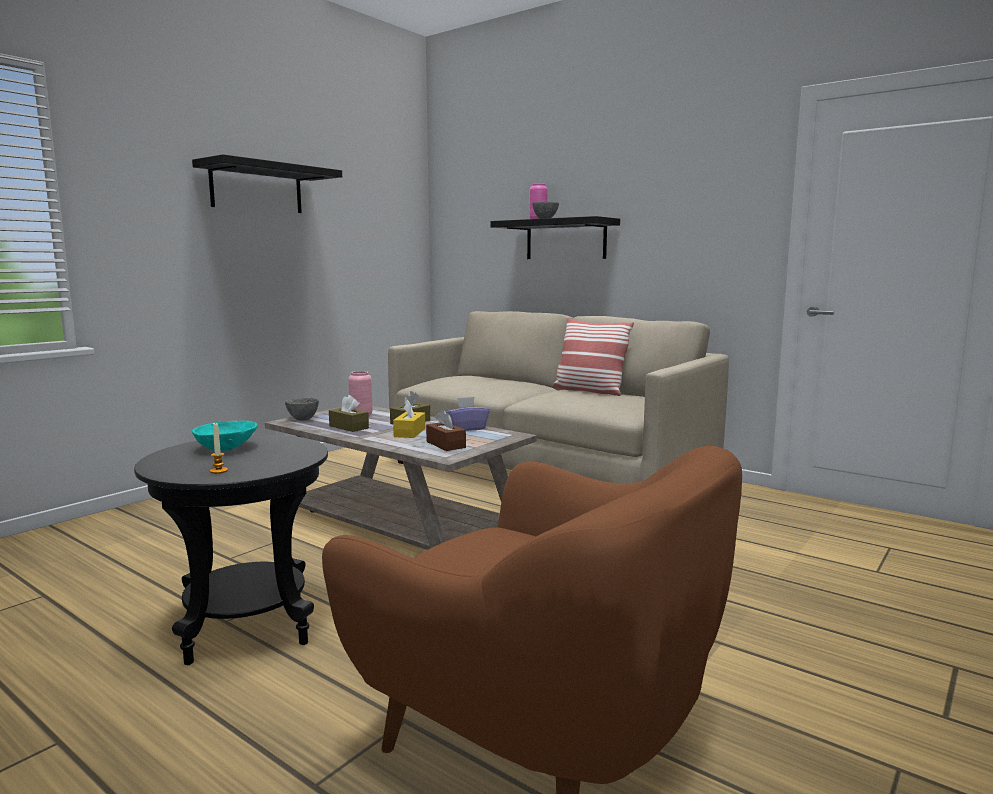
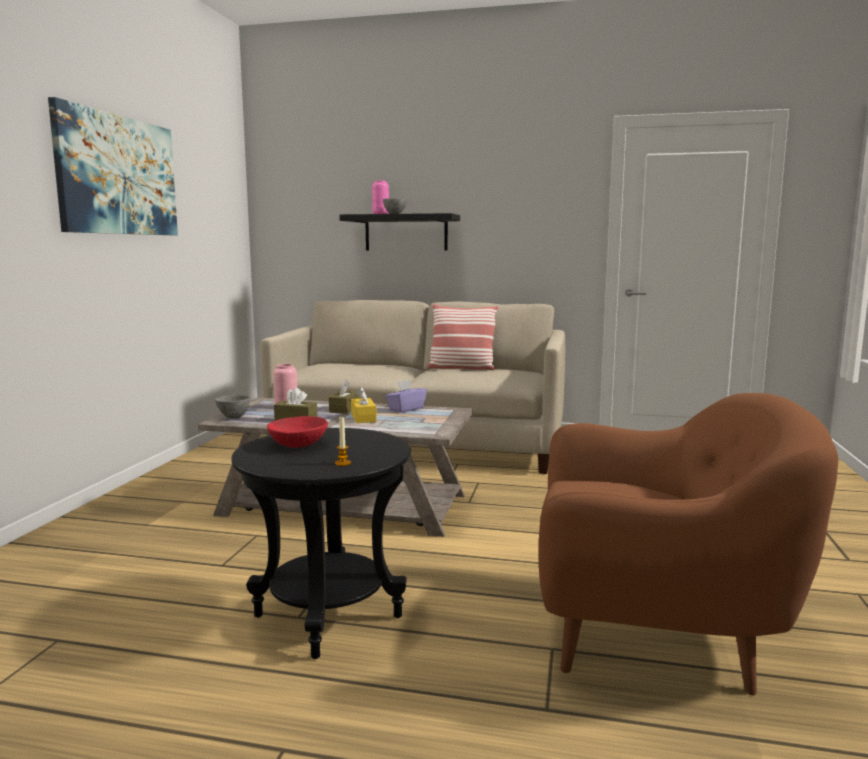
camera: 25 degrees left, 0 degrees up
black shelf [192,154,342,213] -> picture [48,97,178,235]
turquoise bowl [192,421,258,451] -> red bowl [267,416,328,448]
brown tissue box [426,410,466,451] -> none

